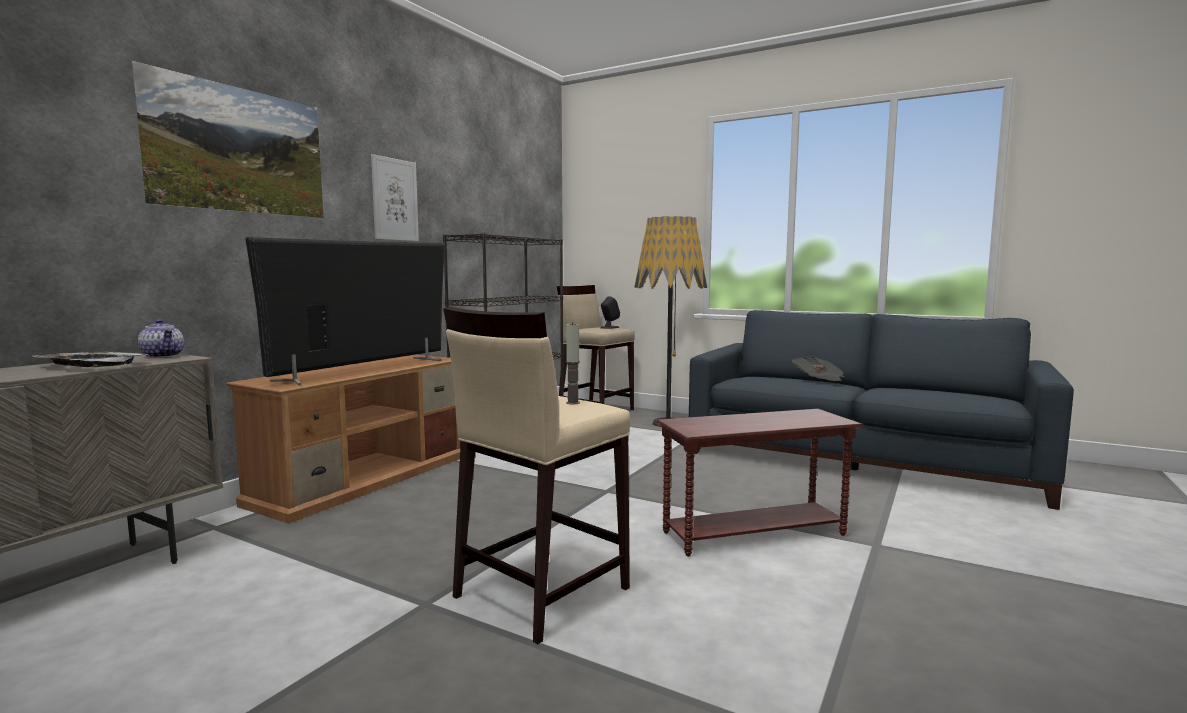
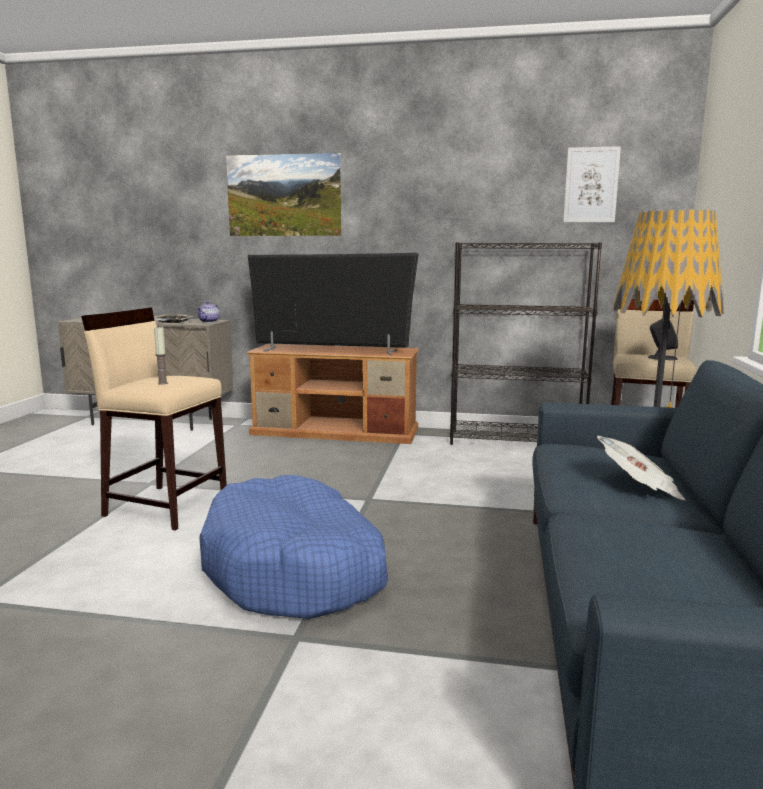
camera: 70 degrees right, 5 degrees up
picture [371,154,419,241] -> picture moved to [563,146,621,223]
brown side table [657,409,863,557] -> blue dog bed [199,475,388,619]

